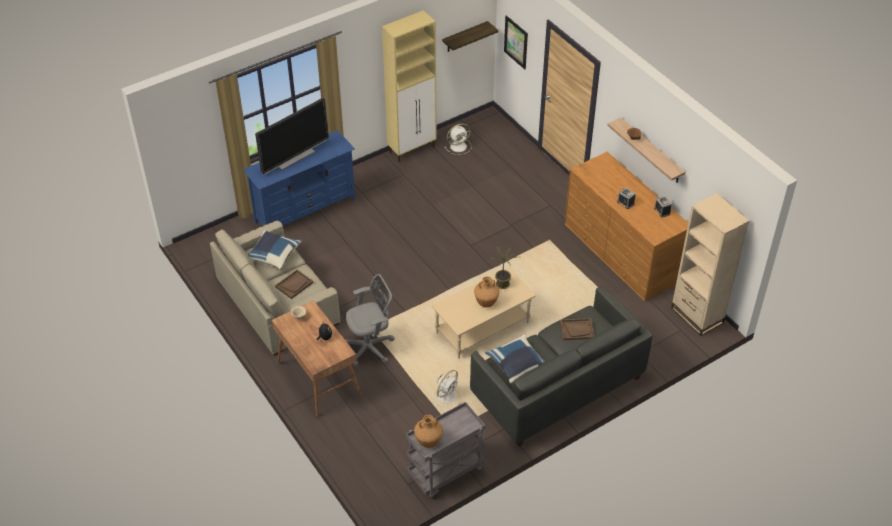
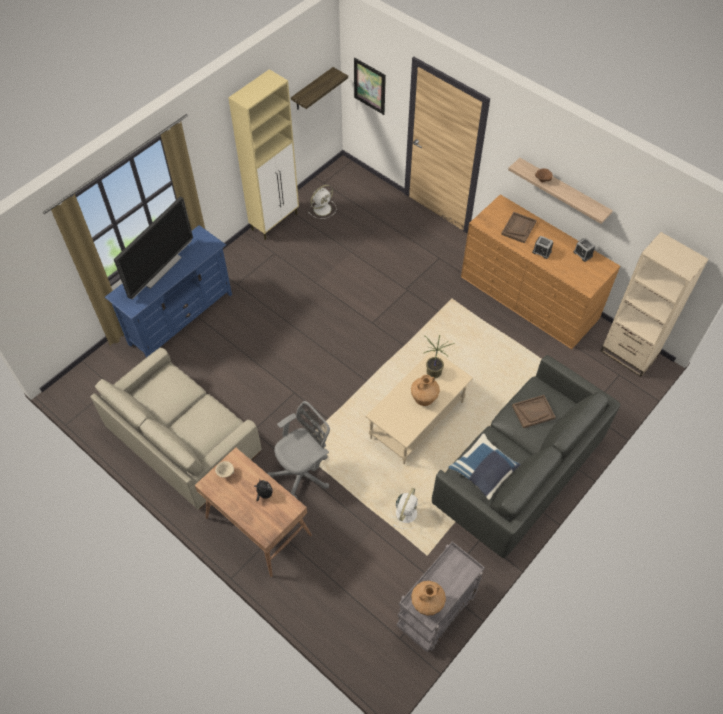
camera: 15 degrees left, 10 degrees up
blue pillow [248,230,302,270] -> none
brown tray [275,270,313,299] -> brown tray moved to [501,212,537,244]

